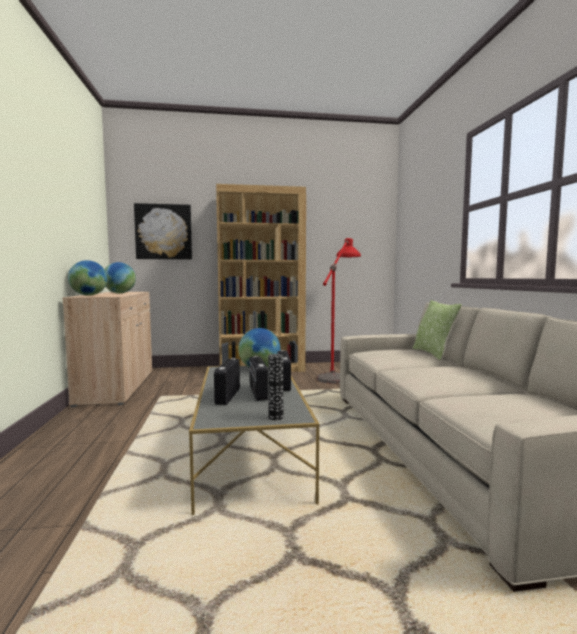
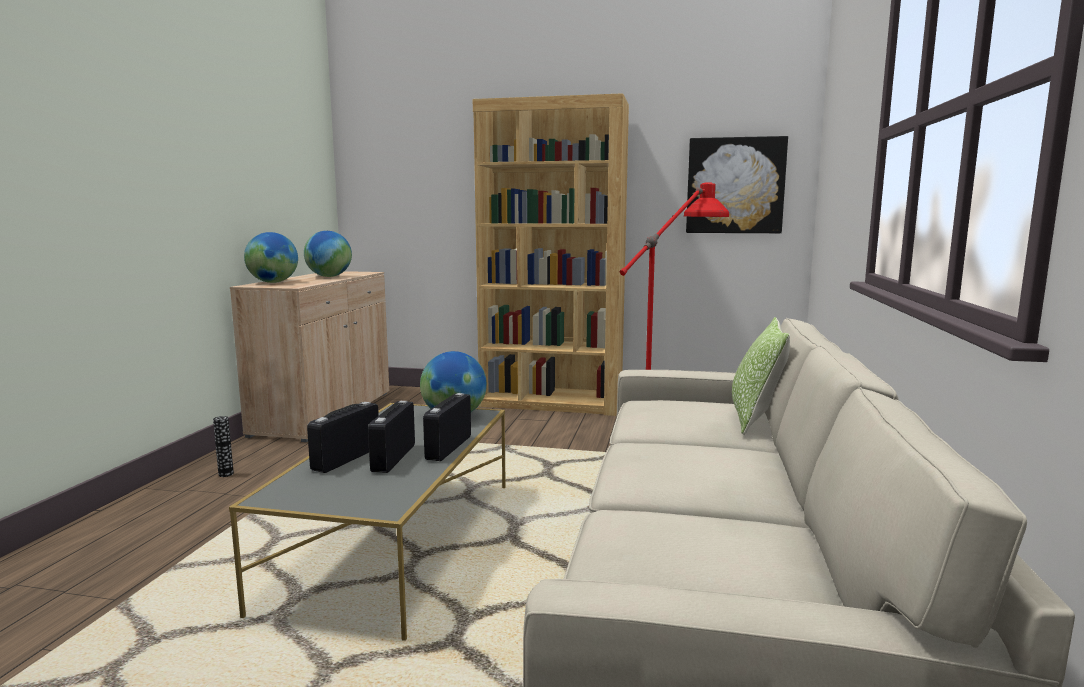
camera: 20 degrees right, 5 degrees up
picture [134,203,192,259] -> picture moved to [686,136,788,233]
vase [268,354,283,420] -> vase moved to [213,416,234,477]

